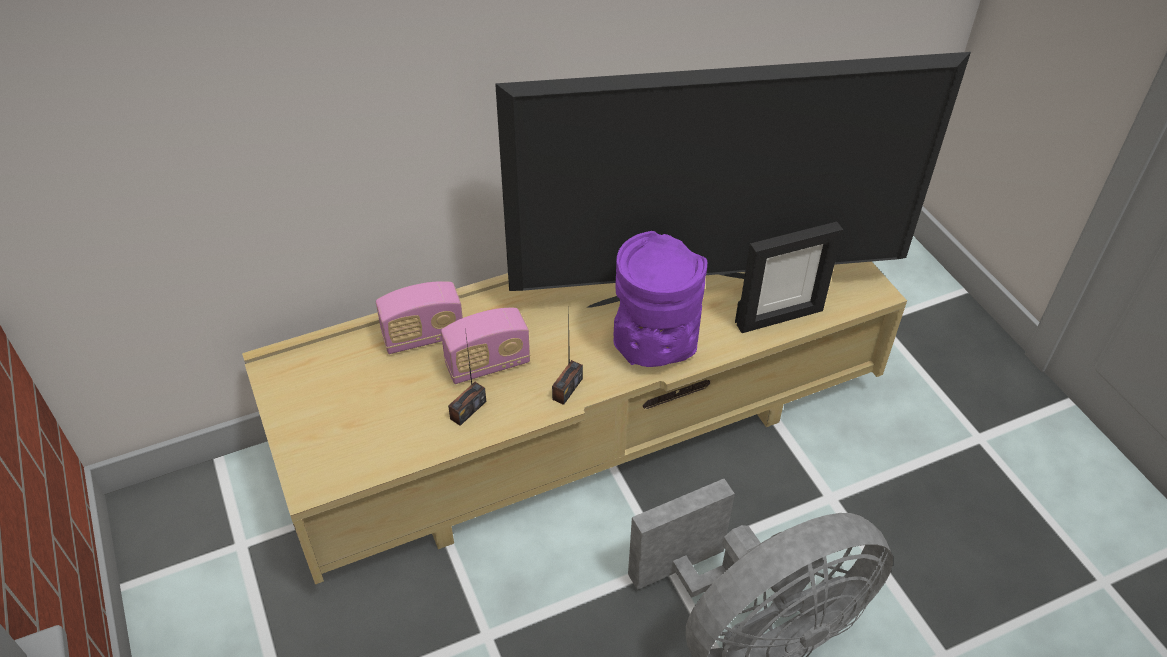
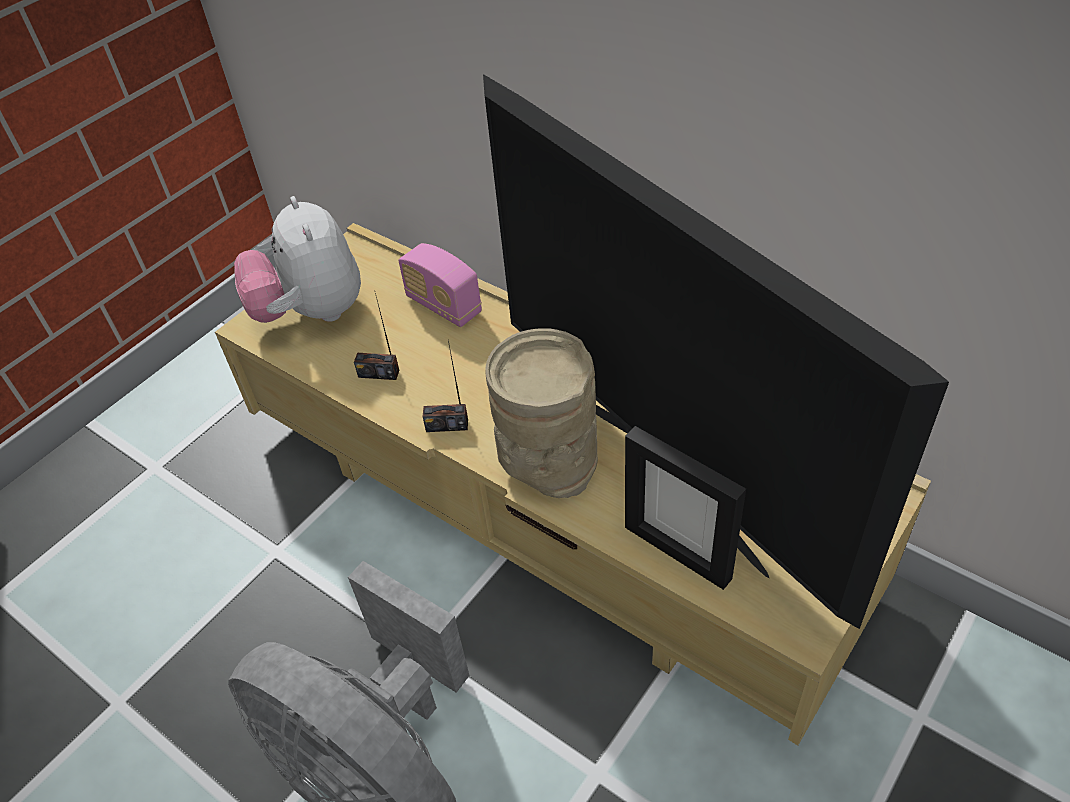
camera: 65 degrees right, 0 degrees up
radio [441,308,530,384] -> none
purple vase [613,231,707,367] -> beige vase [486,328,598,498]
none -> plush toy [234,196,361,323]

